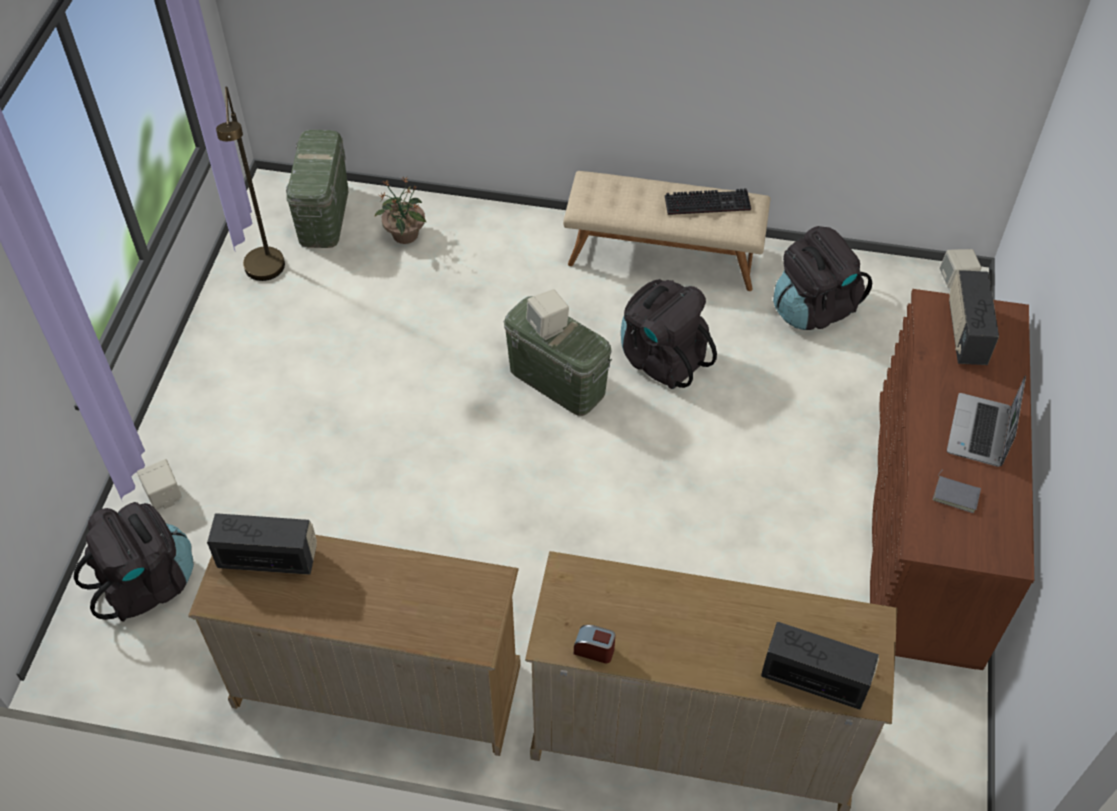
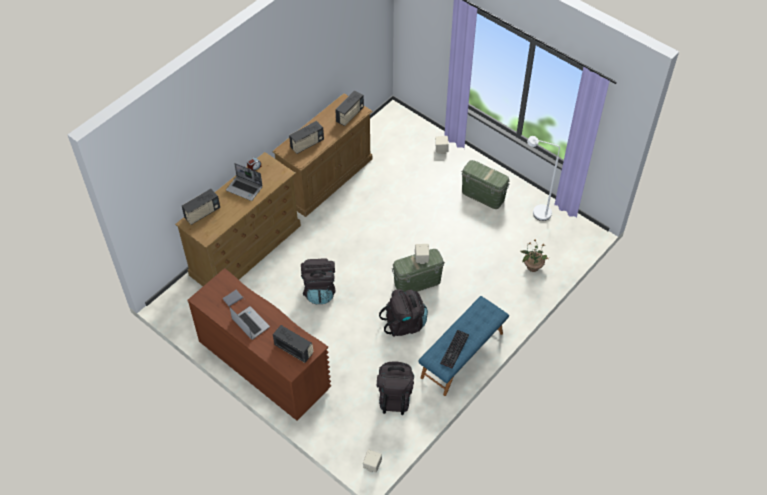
camera: 120 degrees right, 0 degrees up
black backpack [74,502,194,622] -> black backpack moved to [301,258,335,304]
brown floor lamp [216,86,285,281] -> white floor lamp [527,136,560,221]
green storage box [286,130,348,248] -> green storage box moved to [461,160,510,209]
beige bench [563,171,770,291] -> blue bench [418,296,509,396]
none -> laptop [226,163,263,201]
none -> radio [289,121,324,154]

